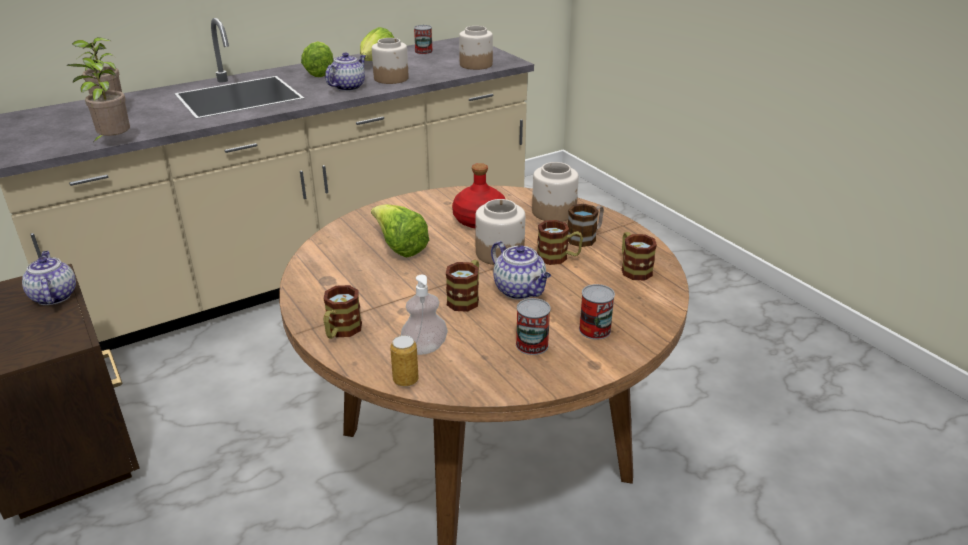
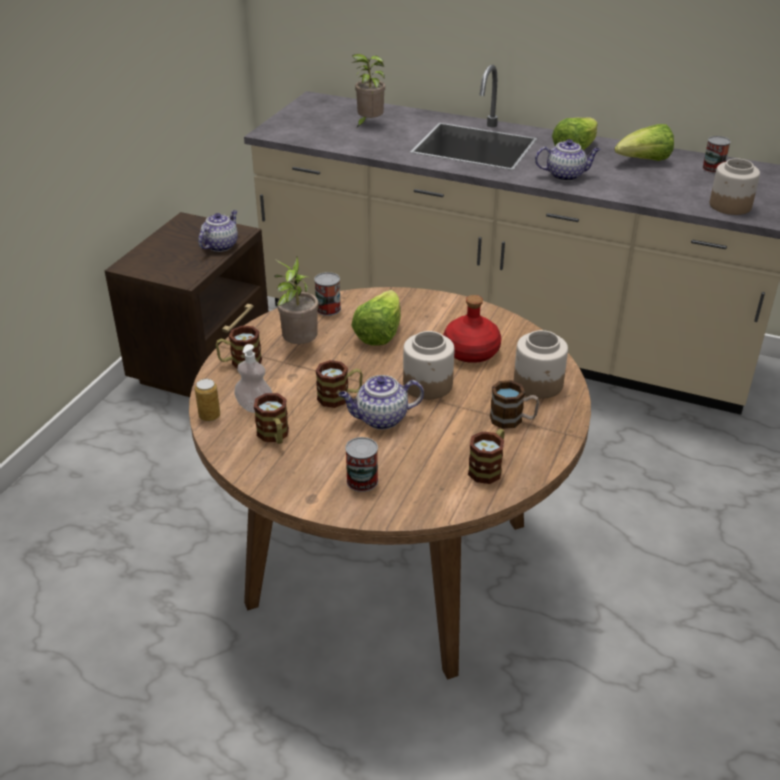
camera: 55 degrees right, 5 degrees up
potted plant [67,57,130,142] -> potted plant moved to [274,257,319,344]
jar [372,38,409,84] -> none
teapot [491,241,551,299] -> teapot turned 60 degrees clockwise [339,375,424,430]
can [516,298,551,355] -> can moved to [314,272,341,316]
mug [537,220,583,265] -> mug moved to [254,393,289,444]

